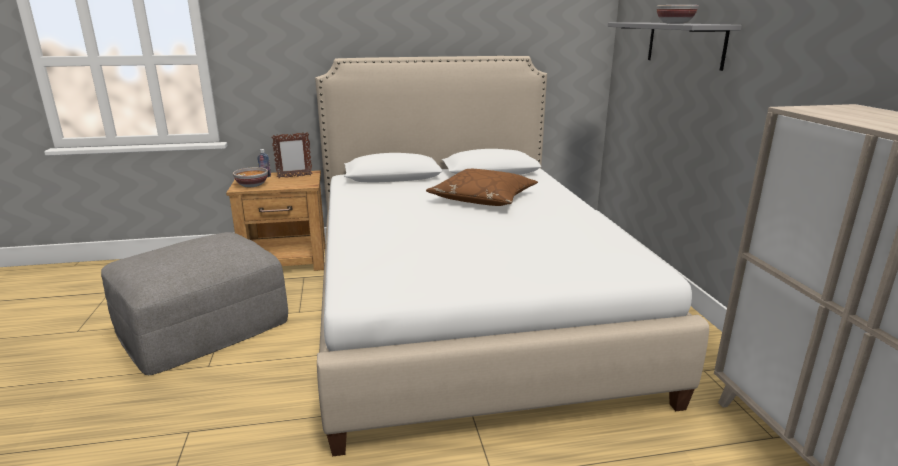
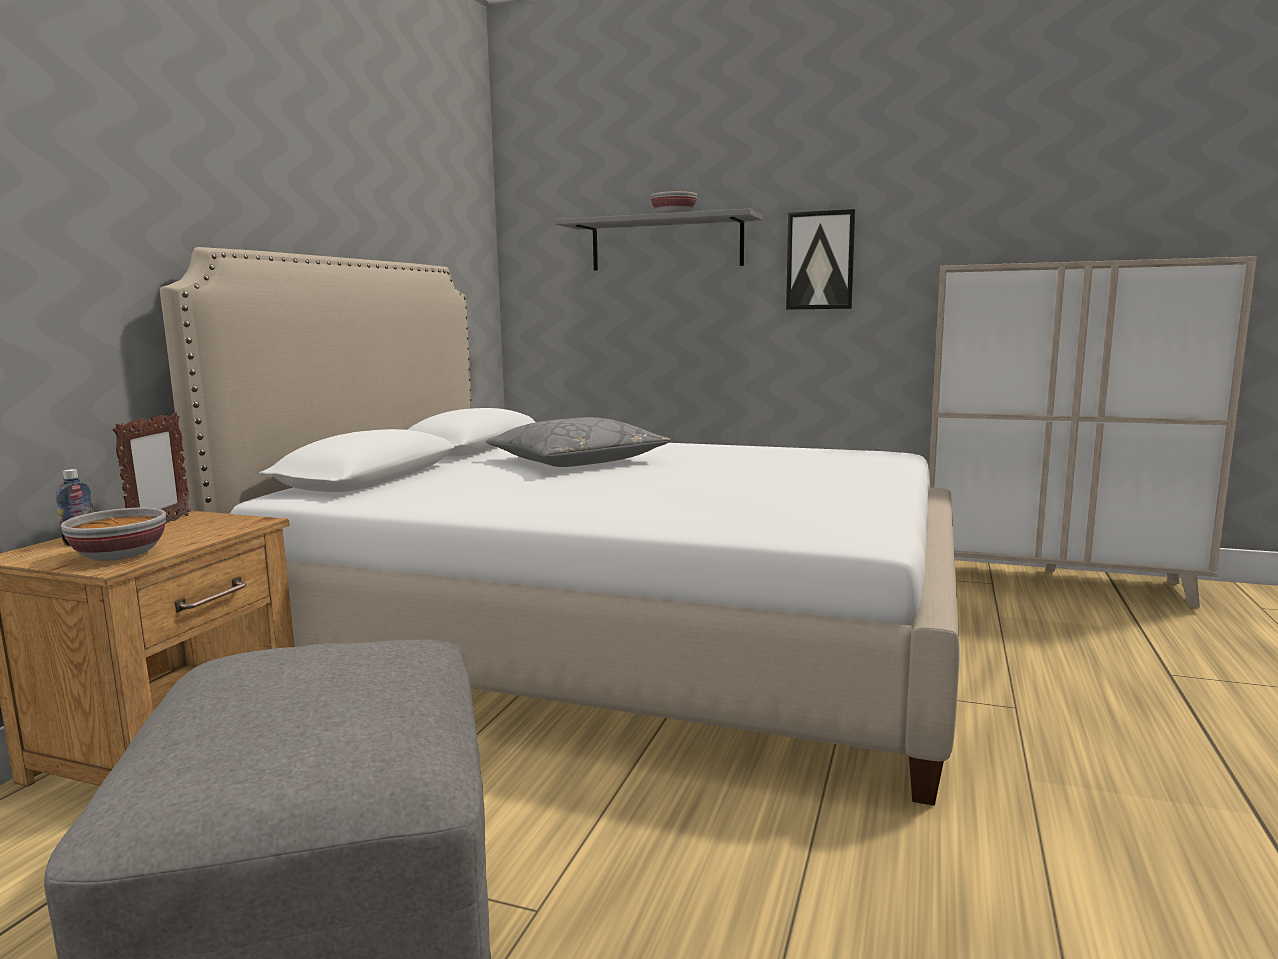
camera: 60 degrees left, 10 degrees down
brown pillow [426,169,538,206] -> grey pillow [486,417,671,467]
none -> picture [786,209,855,310]

